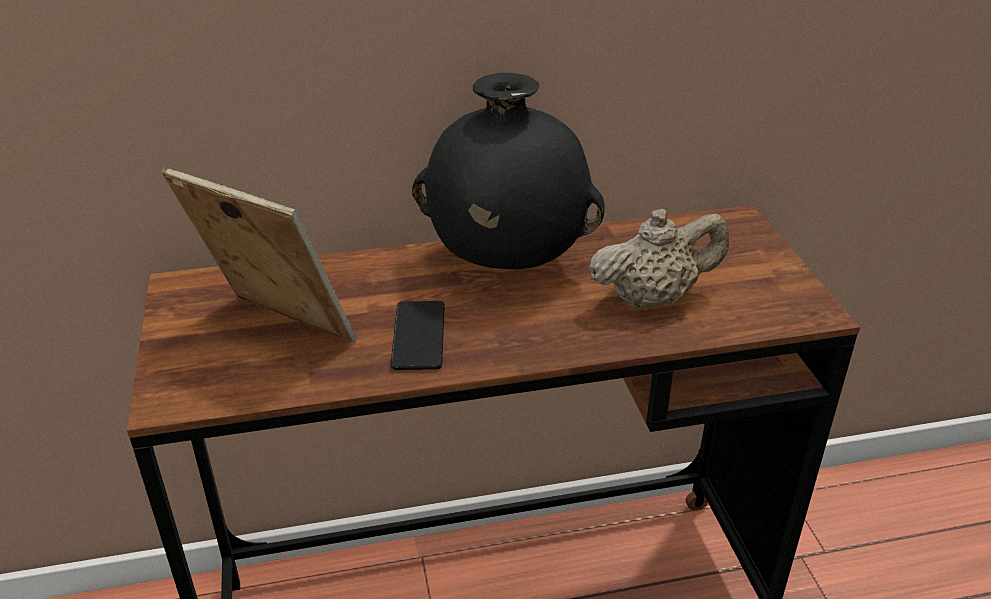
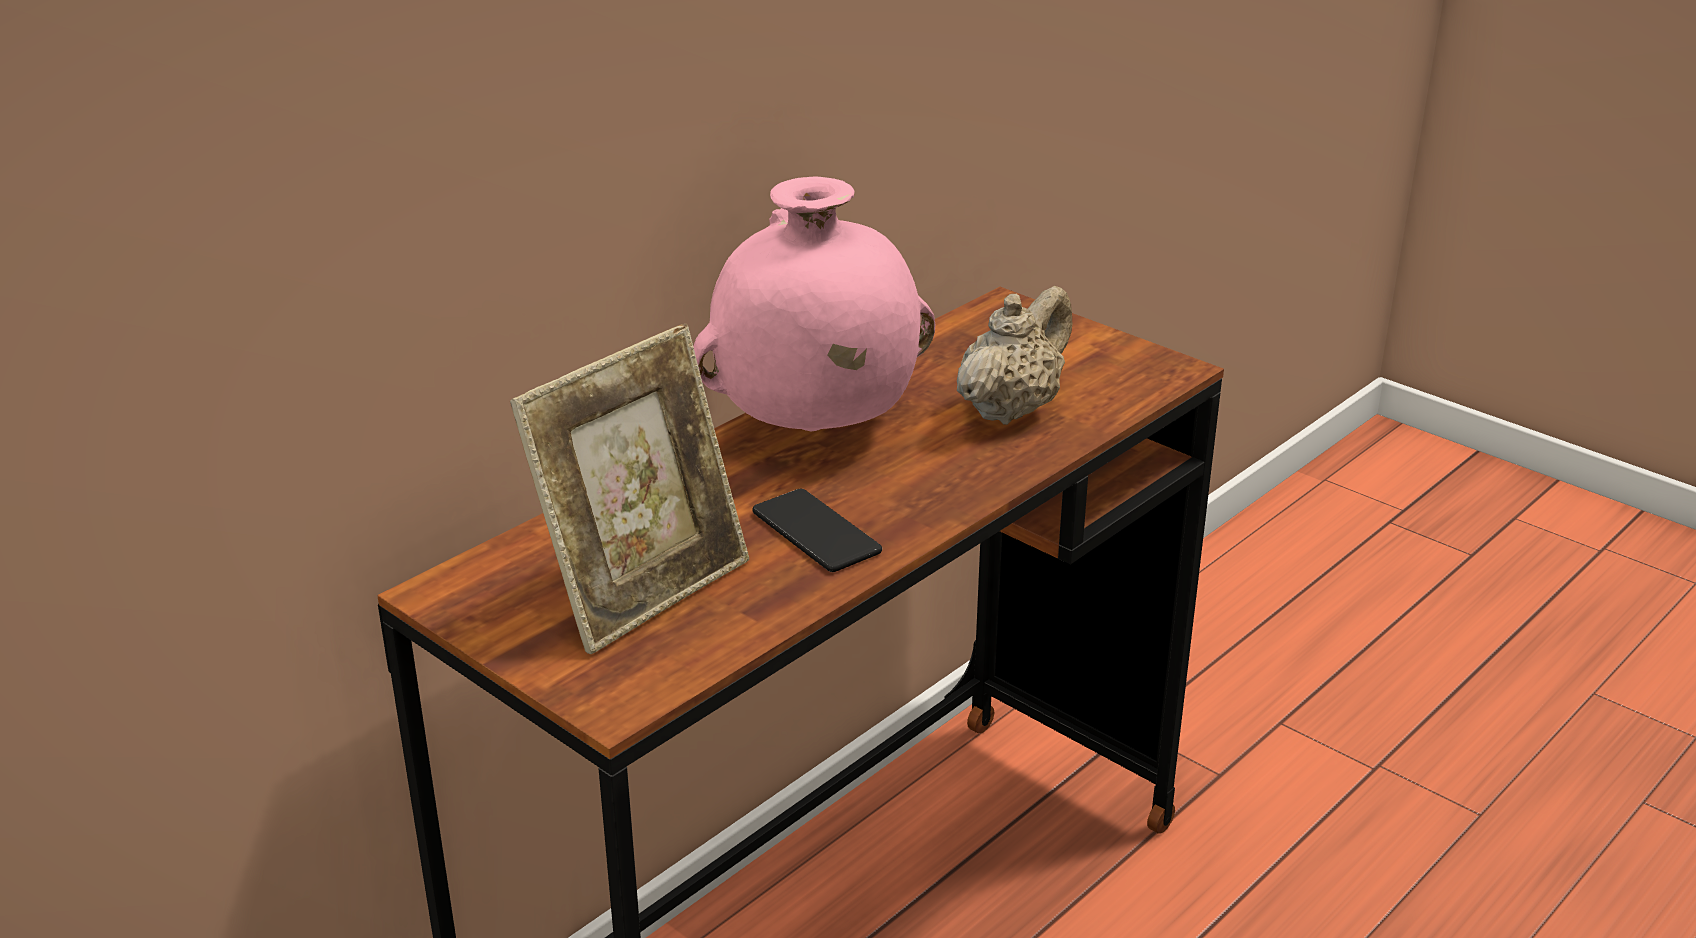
camera: 35 degrees left, 5 degrees down
picture frame [161,168,357,343] -> picture frame turned 135 degrees clockwise [510,324,749,654]
black vase [412,73,605,269] -> pink vase [693,176,935,432]

